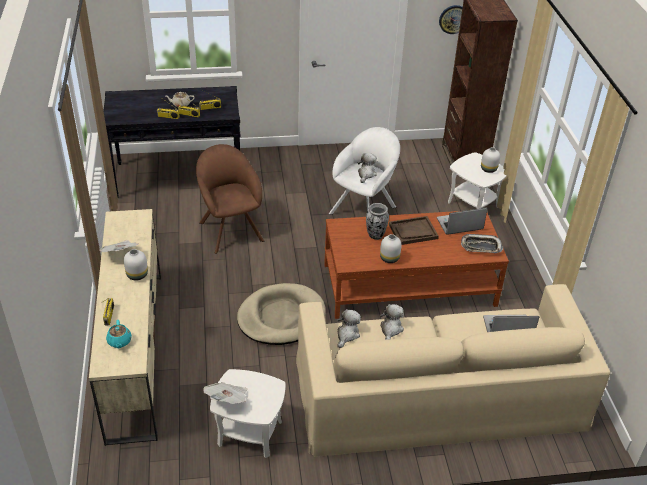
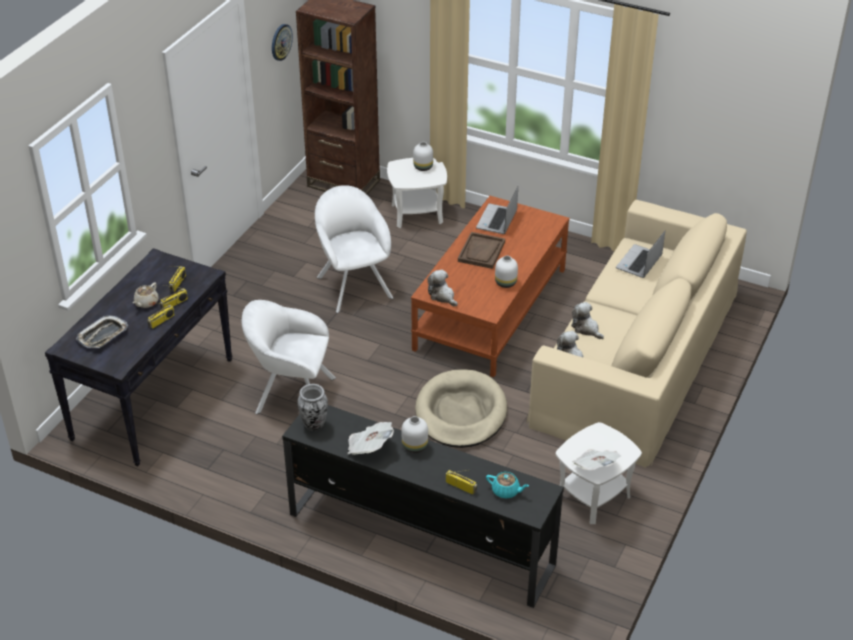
camera: 55 degrees left, 0 degrees up
beige tv stand [89,209,161,446] -> black tv stand [282,405,564,608]
brown armchair [196,144,264,254] -> white armchair [242,300,336,414]
plush toy [358,153,377,183] -> plush toy moved to [428,270,458,306]
vase [366,203,389,240] -> vase moved to [298,384,328,431]
tray [461,234,503,253] -> tray moved to [76,315,128,348]

